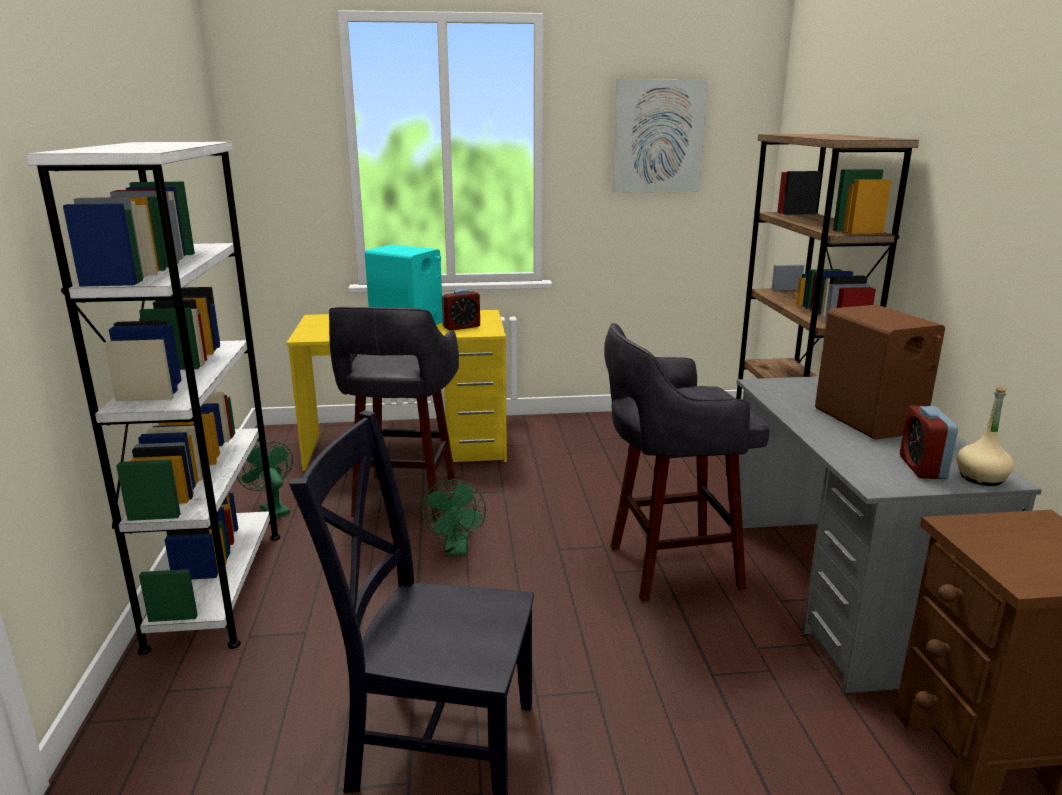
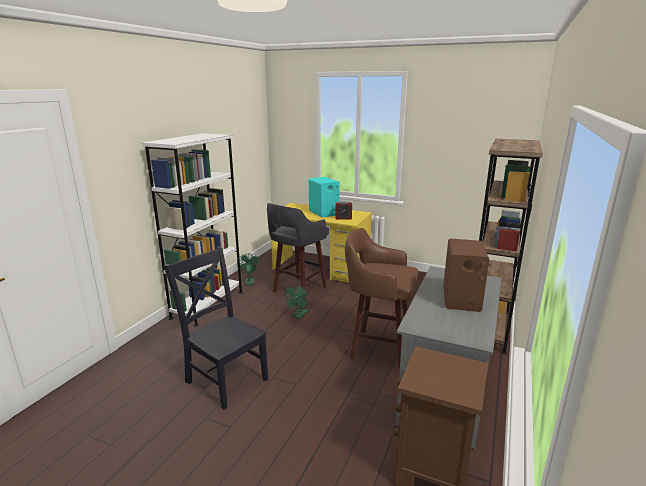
camera: 30 degrees right, 0 degrees up
grey stool [604,323,770,601] -> brown stool [345,228,418,369]
picture [612,79,708,193] -> none
alarm clock [900,406,958,479] -> none
beige bottle [956,387,1014,486] -> none

